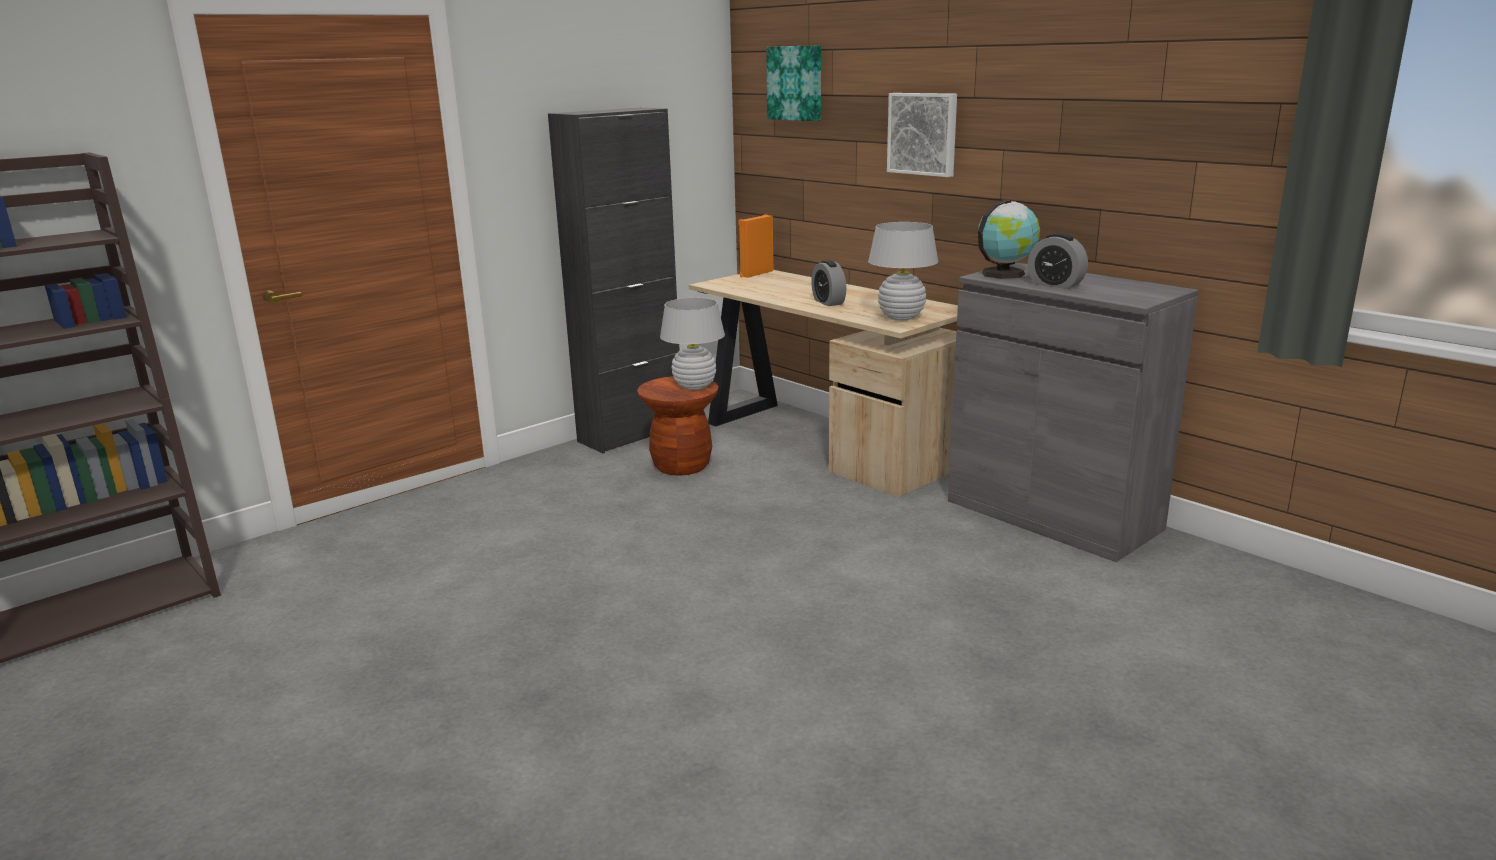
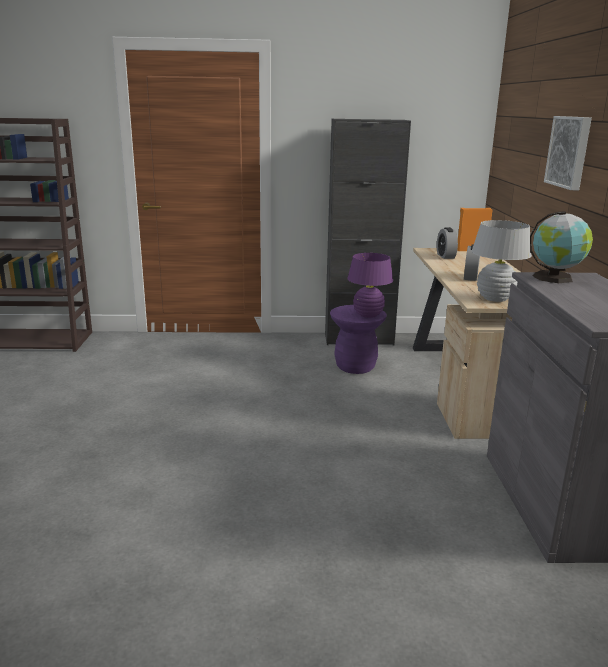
camera: 40 degrees right, 0 degrees up
brown stool [637,376,719,476] -> purple stool [330,305,387,374]
white table lamp [660,298,725,390] -> purple table lamp [347,253,393,318]
picture [766,45,821,121] -> none
alarm clock [1028,233,1088,289] -> alarm clock moved to [437,227,458,259]

